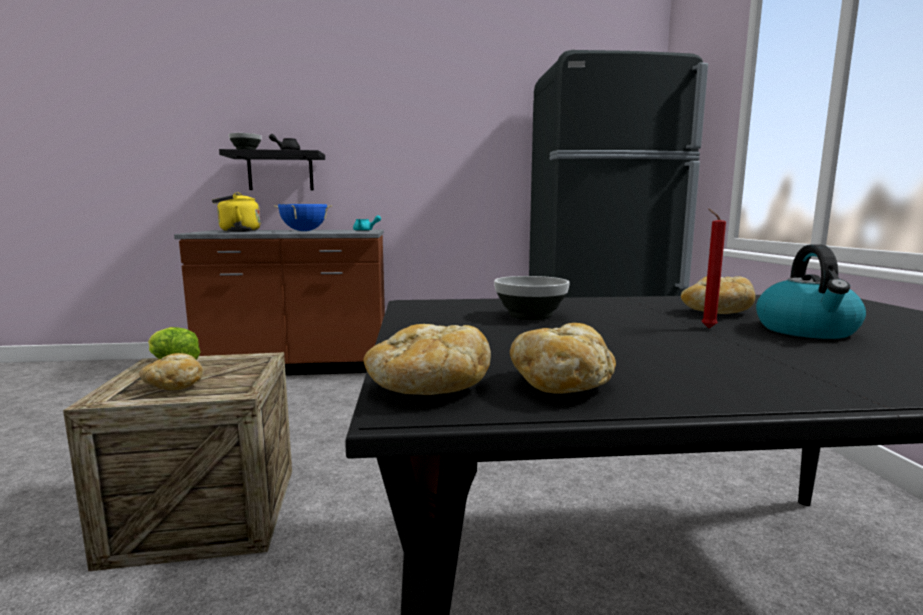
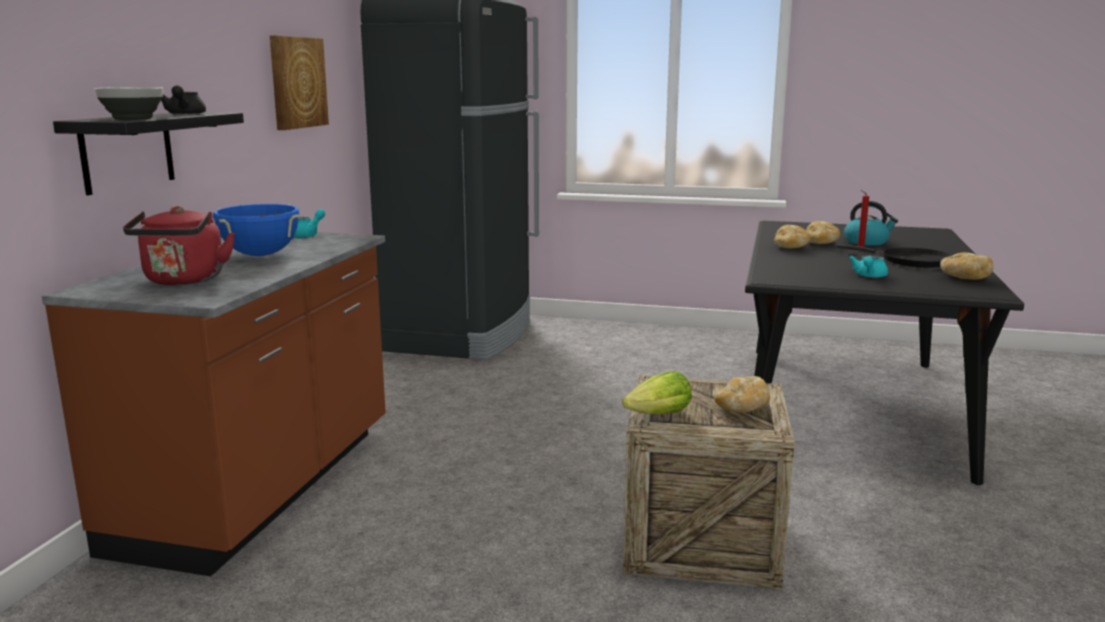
camera: 70 degrees left, 5 degrees up
yellow kettle [212,193,261,232] -> red kettle [123,206,235,285]
bread [364,324,491,395] -> bread moved to [774,225,810,248]
bowl [494,276,570,320] -> none
none -> picture [270,36,329,130]
none -> black frying pan [837,244,952,267]
none -> turquoise teapot [849,255,888,278]

